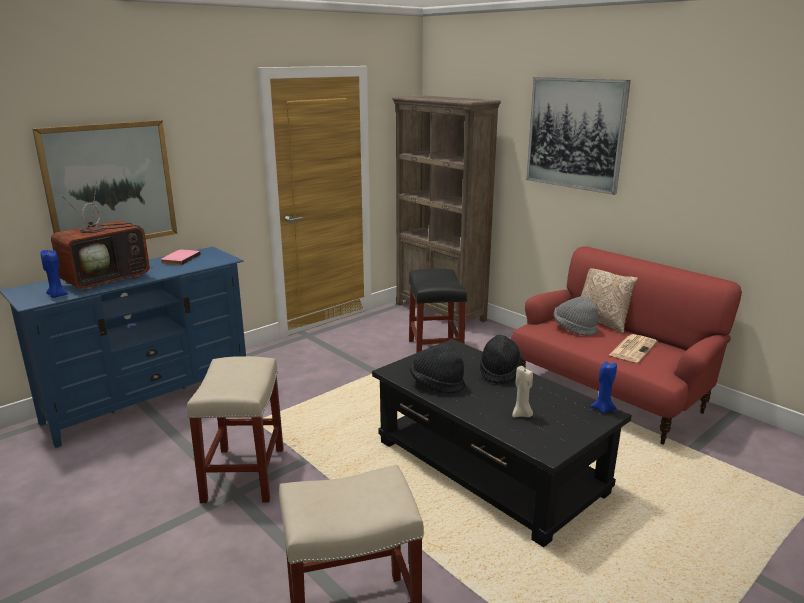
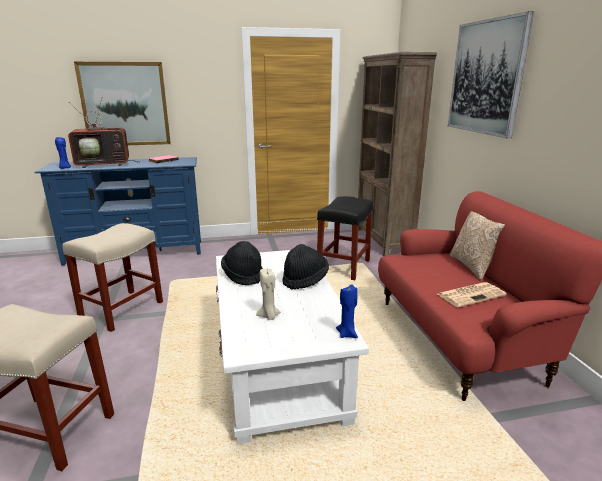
camera: 30 degrees right, 0 degrees up
black coffee table [372,339,632,547] -> white coffee table [216,250,369,444]
grey hat [553,296,598,336] -> none

